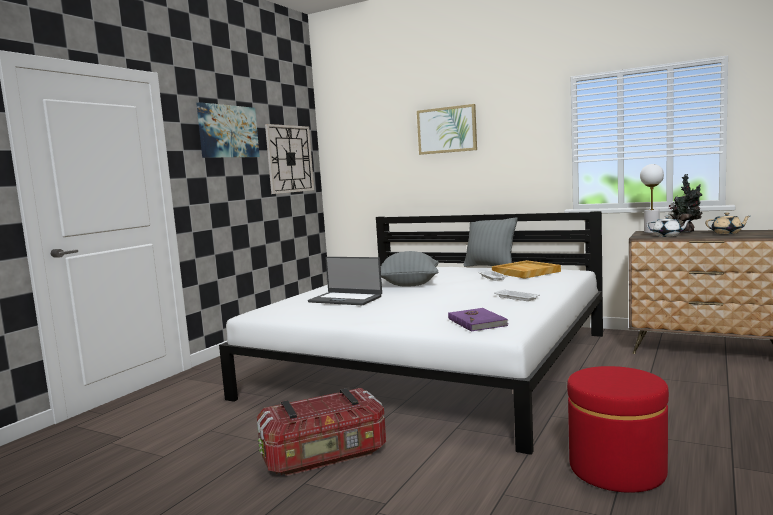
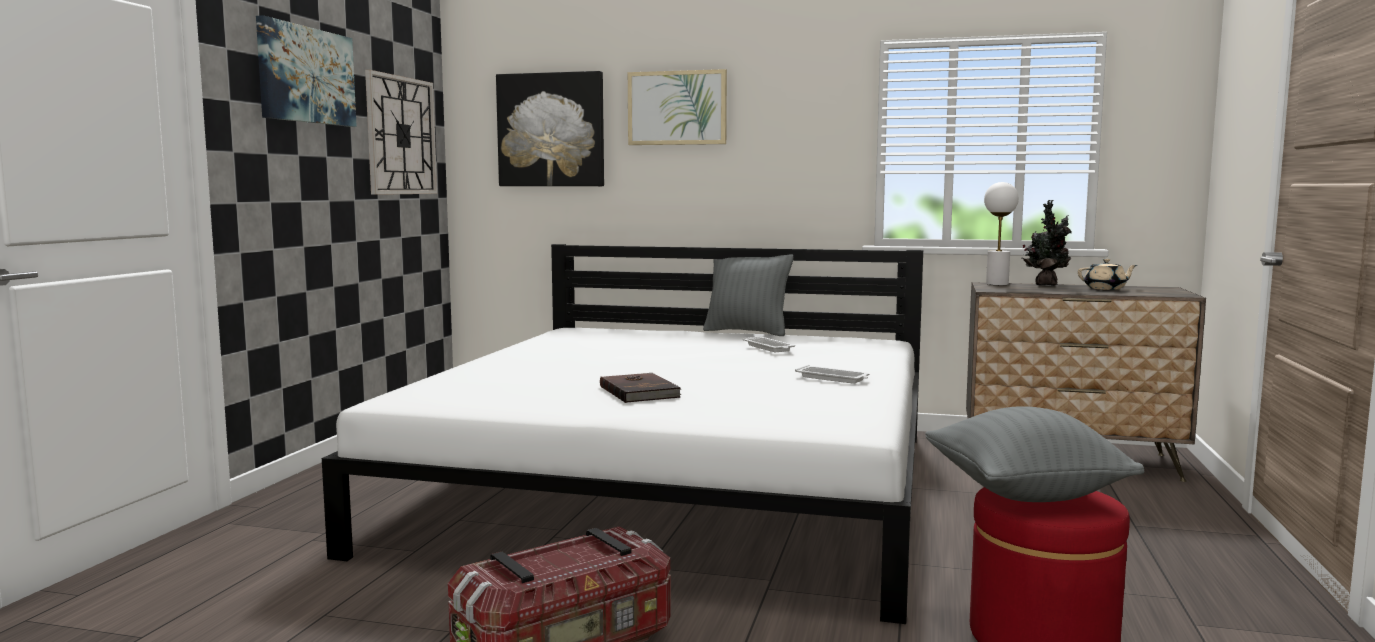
camera: 15 degrees left, 0 degrees up
laptop [308,257,382,305] -> none
grey pillow [381,251,439,286] -> grey pillow moved to [925,406,1144,502]
purple book [448,308,508,332] -> none
beige tray [492,260,561,279] -> none
white teapot [646,215,691,237] -> none
none -> picture [496,71,604,186]
none -> brown book [600,373,682,403]

